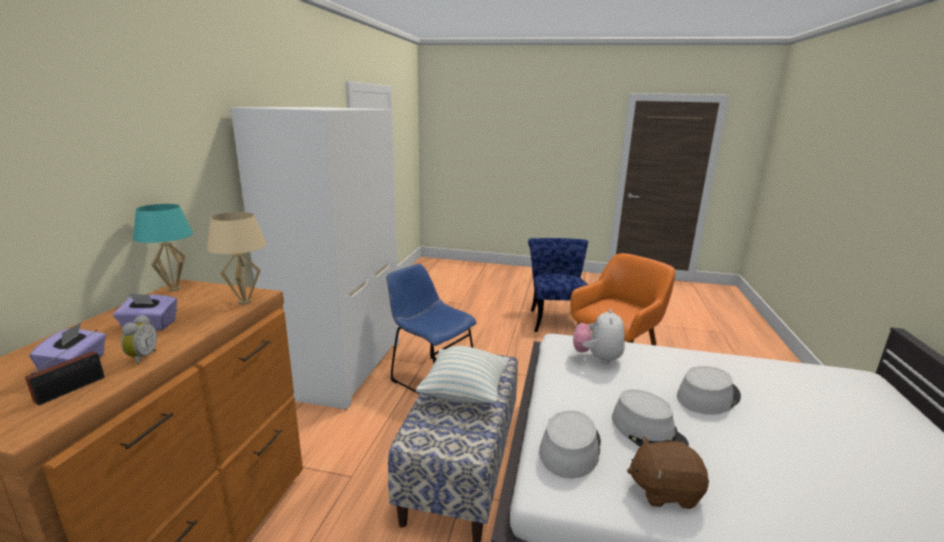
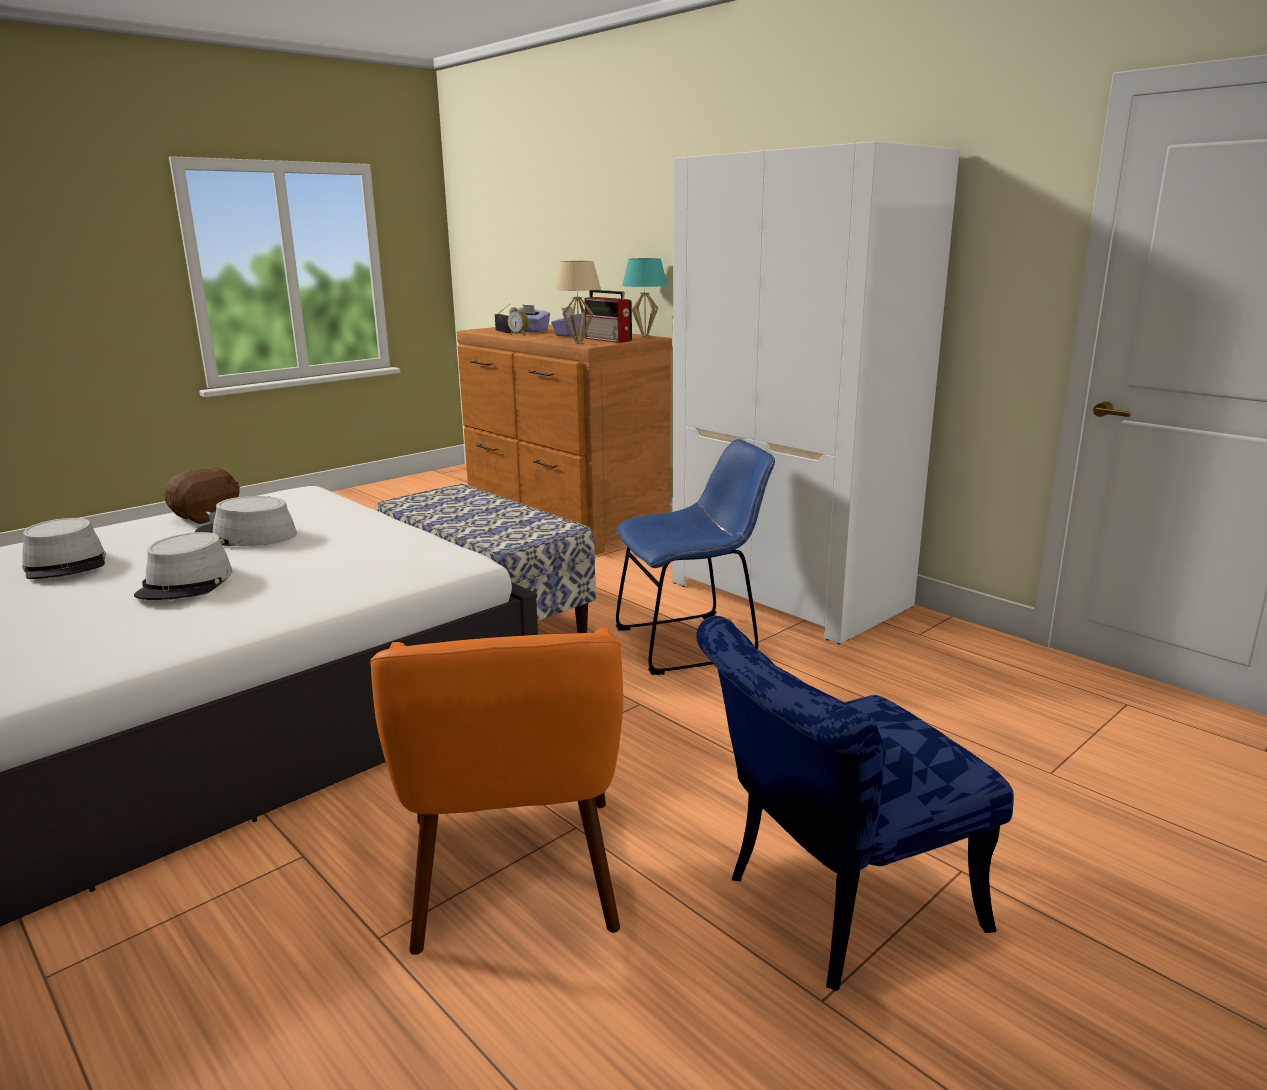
camera: 125 degrees right, 0 degrees up
pillow [416,346,509,403] -> none
blue chair [528,238,588,332] -> blue chair turned 120 degrees clockwise [696,616,1014,991]
grey hat [539,410,601,479] -> grey hat moved to [22,518,106,579]
plush toy [573,309,625,364] -> none
none -> radio [584,290,632,343]

